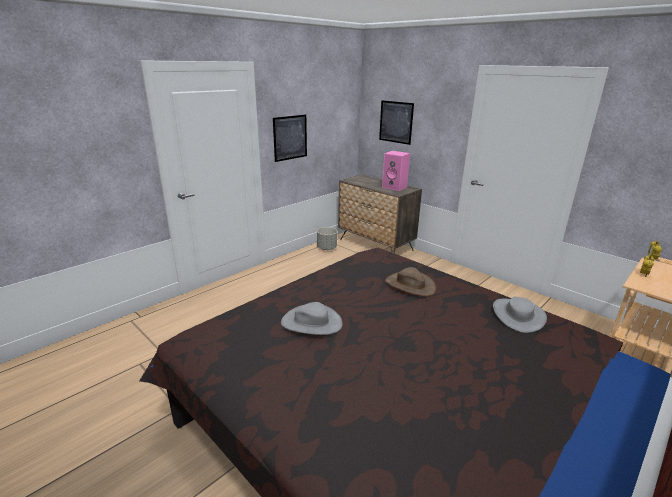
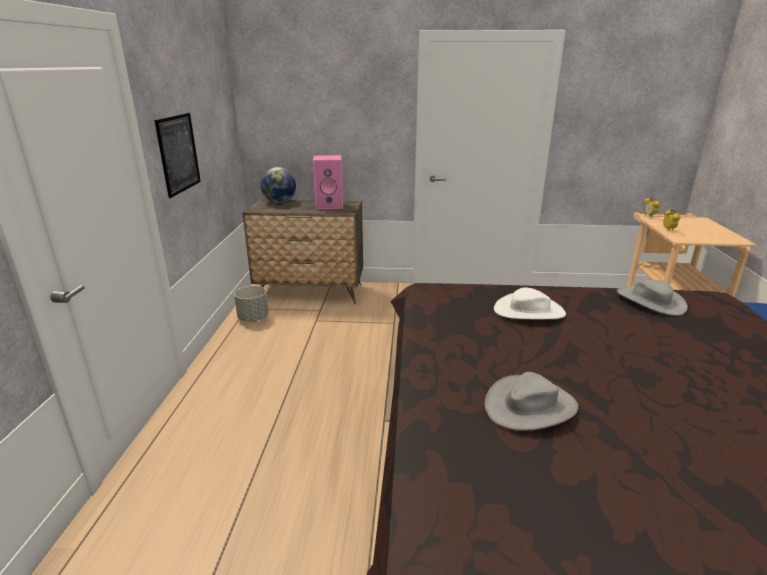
camera: 40 degrees left, 0 degrees up
picture [379,100,414,145] -> none
brown hat [385,267,437,296] -> white hat [494,287,566,319]
none -> globe [260,167,296,203]

